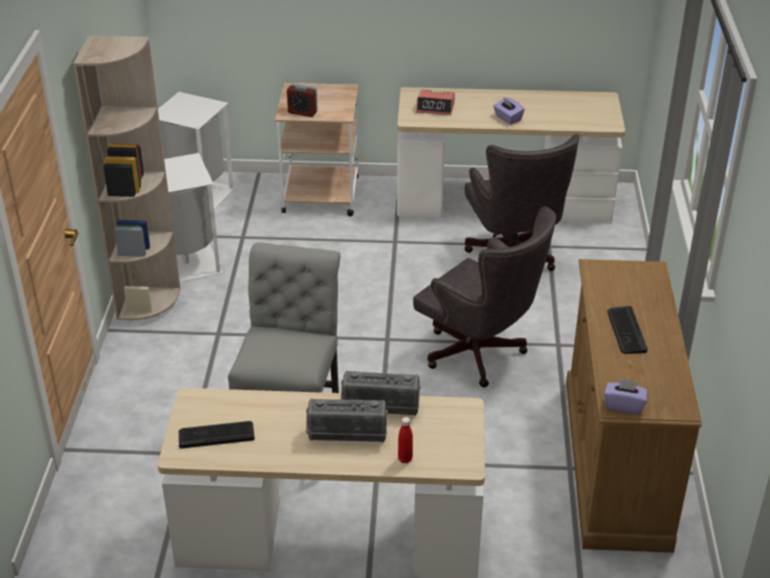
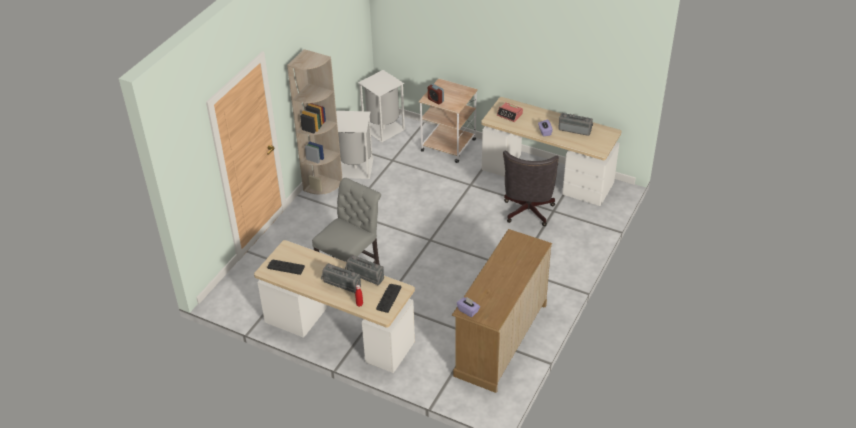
camera: 25 degrees right, 5 degrees up
grey office chair [413,207,556,388] -> none
keyboard [607,306,647,354] -> keyboard moved to [376,284,401,313]
none -> radio [558,113,593,136]

